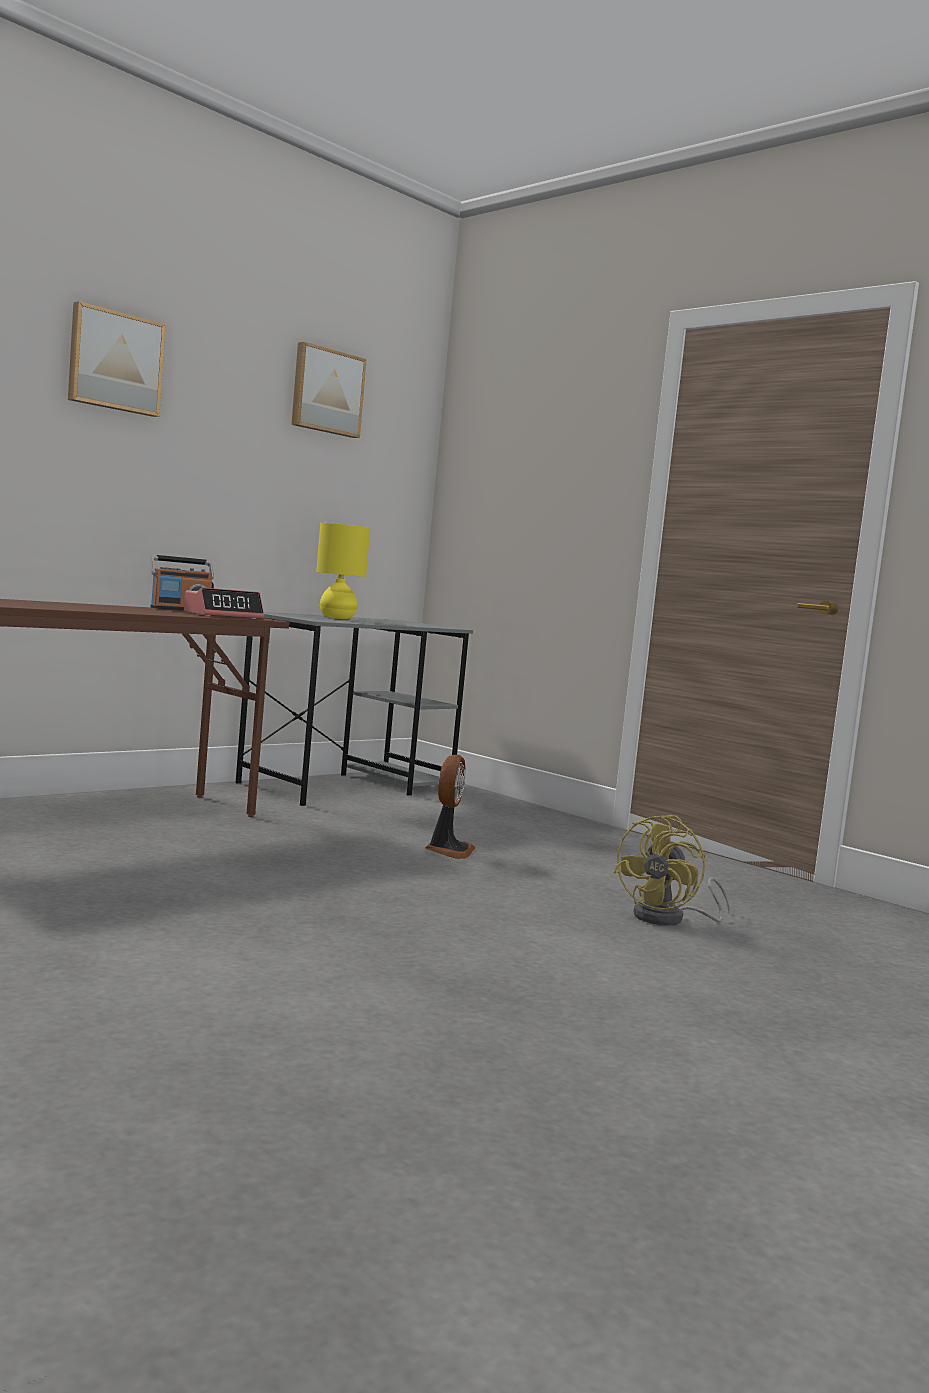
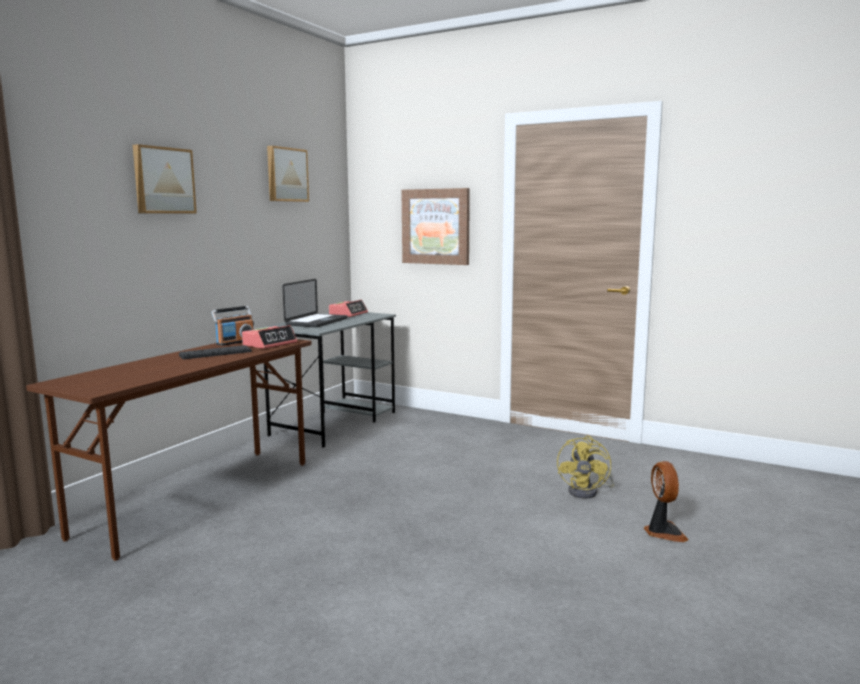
camera: 15 degrees left, 5 degrees up
yellow table lamp [316,523,370,619] -> laptop [283,279,348,327]
fan [425,755,475,859] -> fan moved to [644,461,689,542]
none -> keyboard [179,345,252,359]
none -> alarm clock [329,300,368,317]
none -> picture [401,188,470,265]

